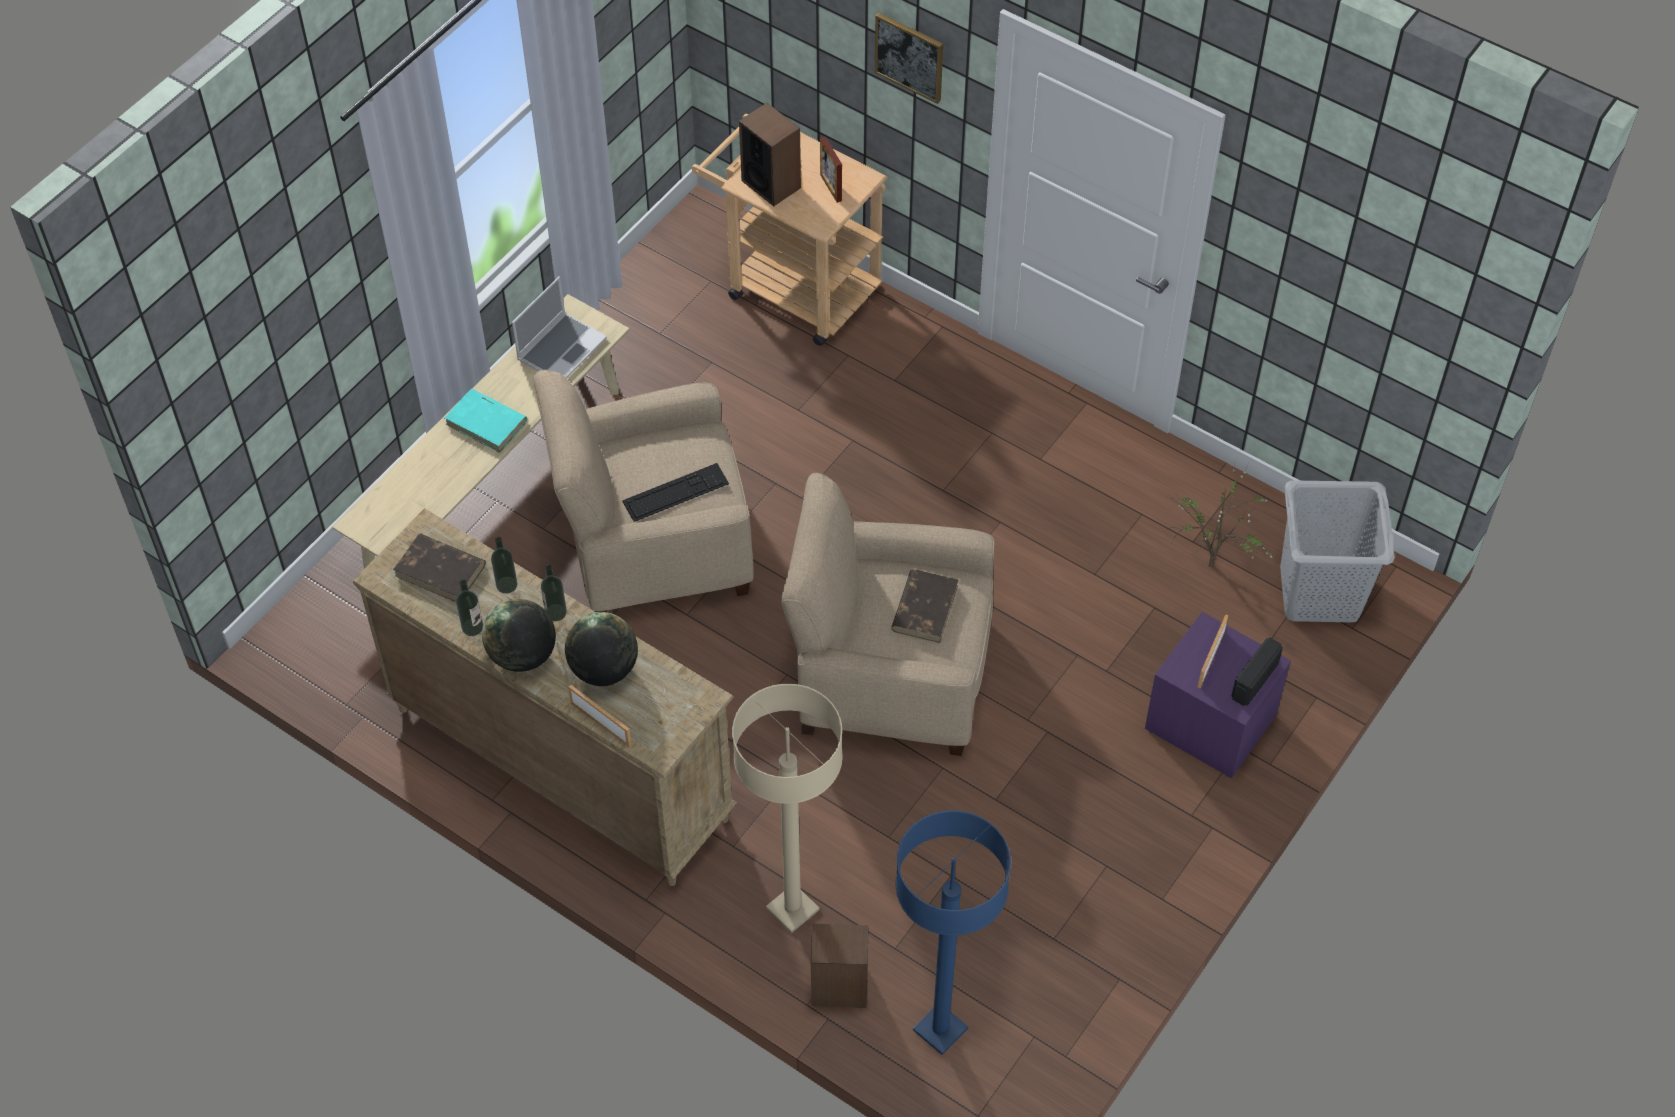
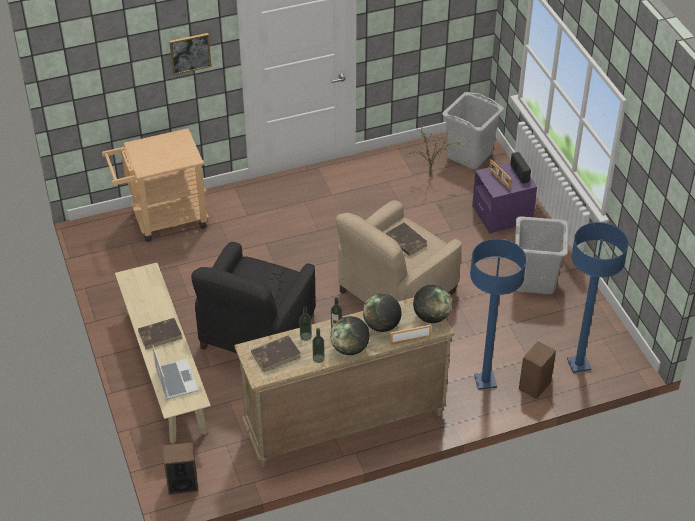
camera: 55 degrees left, 10 degrees down
turquoise book [445,389,527,453] -> brown book [138,318,182,349]
laptop [512,276,607,378] -> laptop moved to [153,346,199,400]
beige armchair [533,370,753,612] -> black armchair [191,242,316,353]
beige floor lamp [732,684,843,933] -> blue floor lamp [470,239,526,390]
speaker [739,103,801,206] -> speaker moved to [163,442,198,495]
picture frame [820,137,842,203] -> none
none -> globe [413,285,452,323]
none -> grey laundry basket [515,216,568,294]

